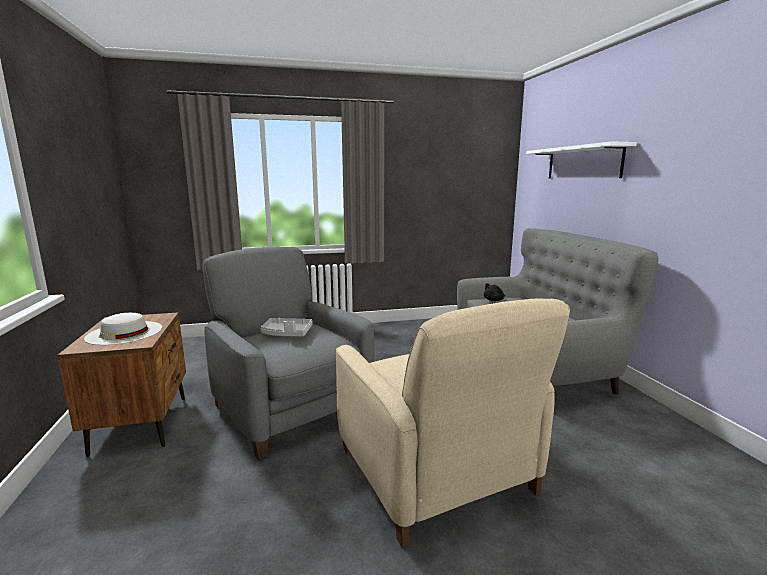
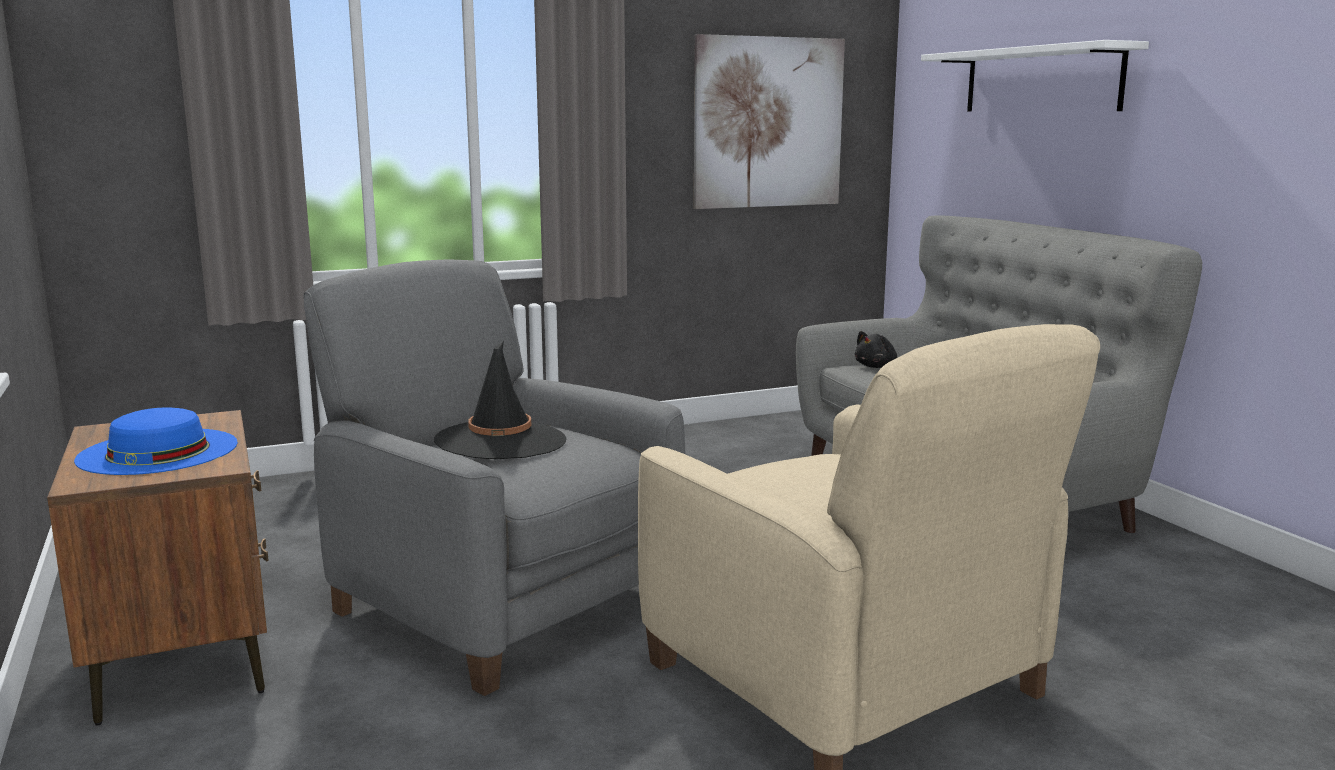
camera: 10 degrees left, 0 degrees up
white hat [84,313,162,345] -> blue hat [74,407,238,475]
grey tray [260,318,313,336] -> black hat [434,341,567,459]
none -> picture [694,34,845,209]

